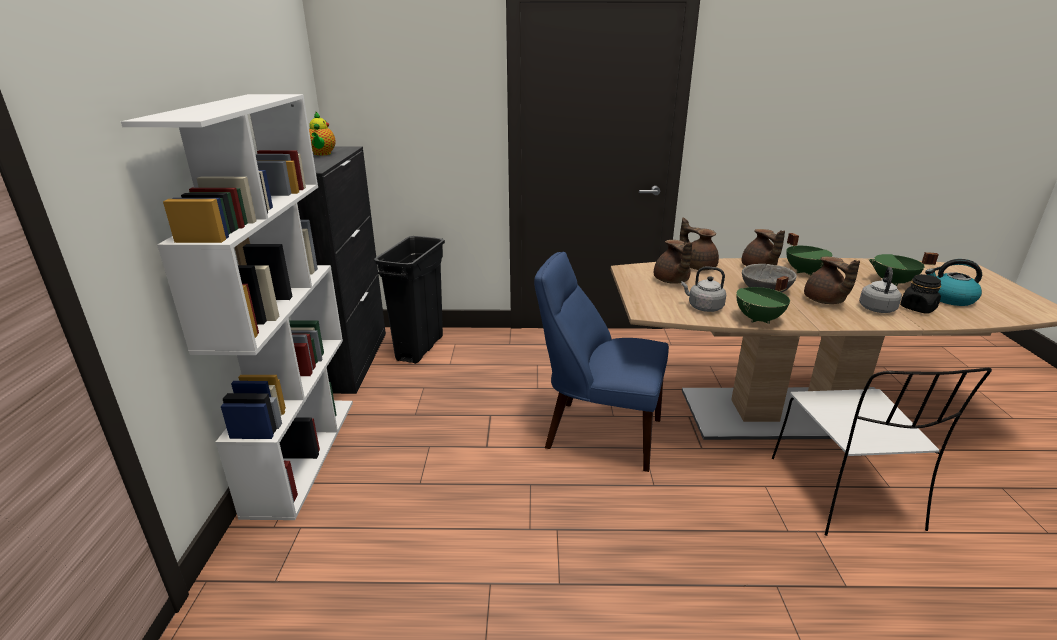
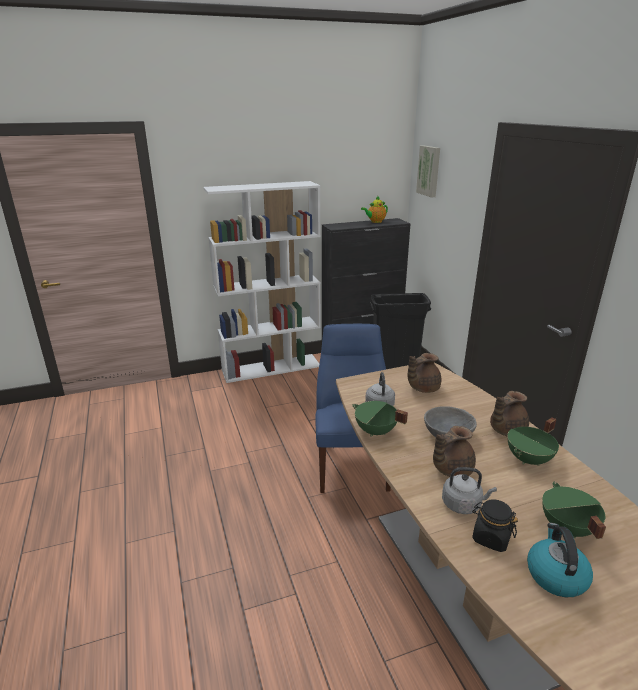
camera: 70 degrees right, 0 degrees up
brown teapot [680,218,719,270] -> none
white chair [772,368,992,536] -> none
none -> picture [416,145,440,197]

